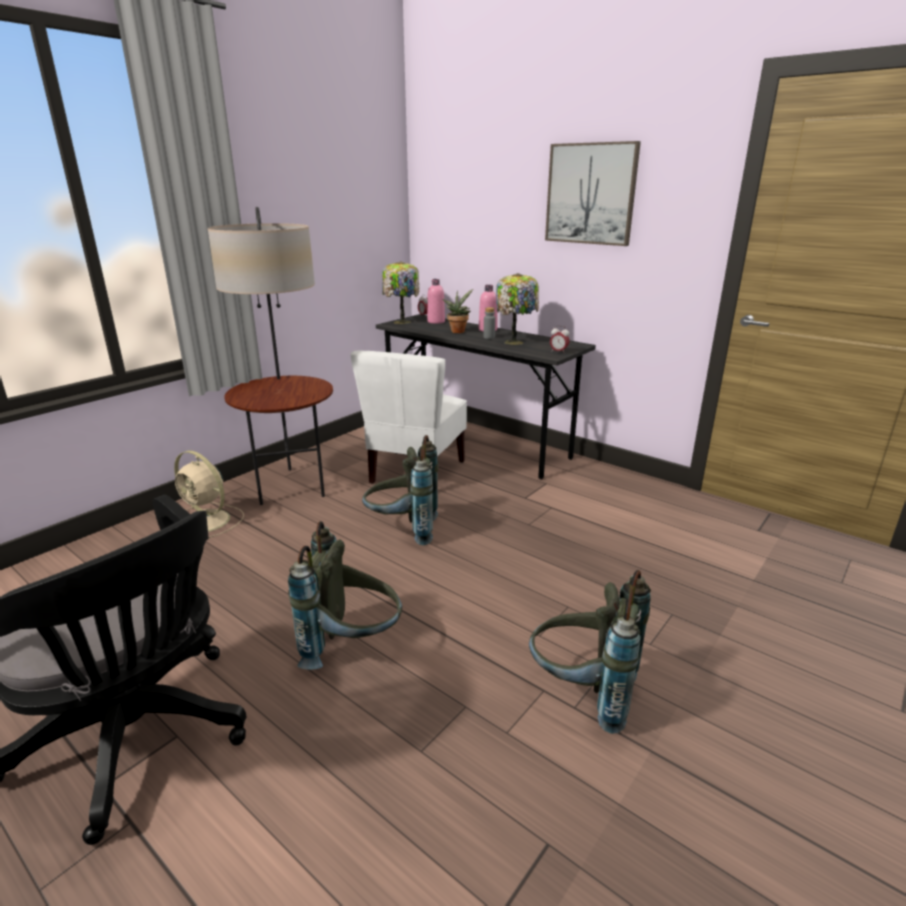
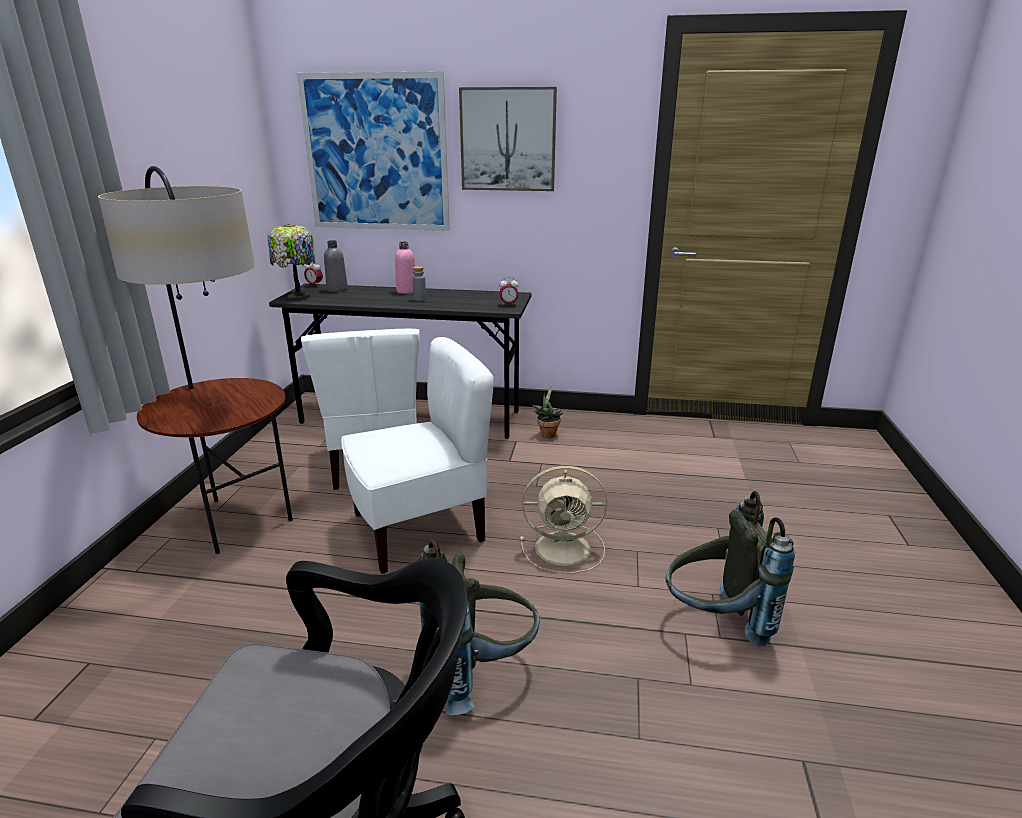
camera: 30 degrees left, 0 degrees up
beige fan [174,451,244,538] -> beige fan moved to [520,466,607,573]
grey backpack [362,435,438,545] -> white chair [341,337,494,574]
pink bottle [427,279,445,324] -> grey bottle [324,240,348,292]
potted plant [442,289,473,333] -> potted plant moved to [532,386,563,438]
table lamp [496,273,539,345] -> none
none -> picture [297,71,450,231]

